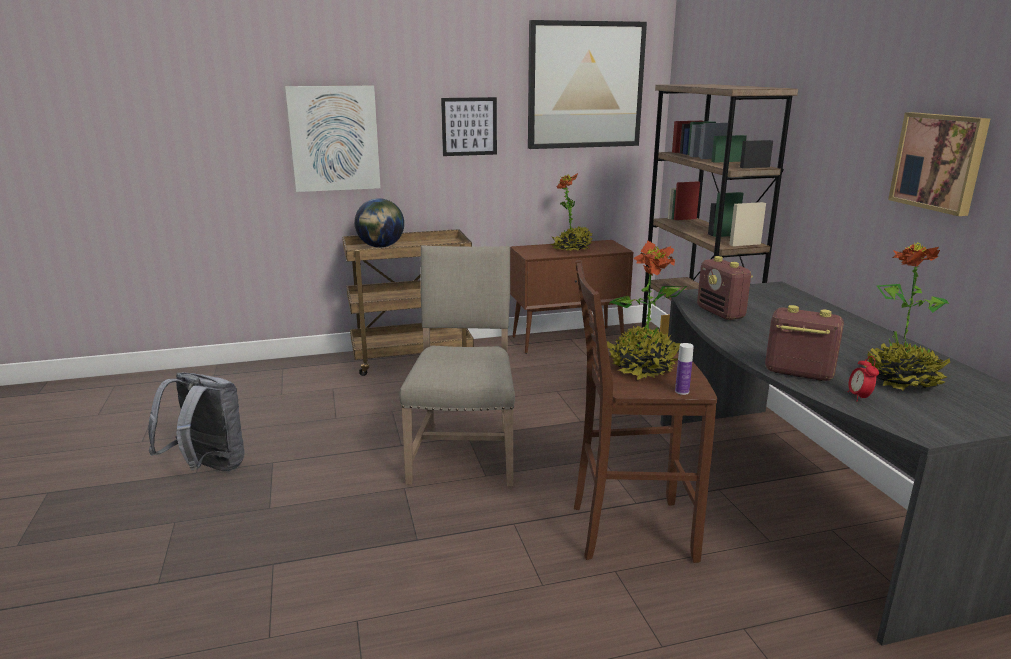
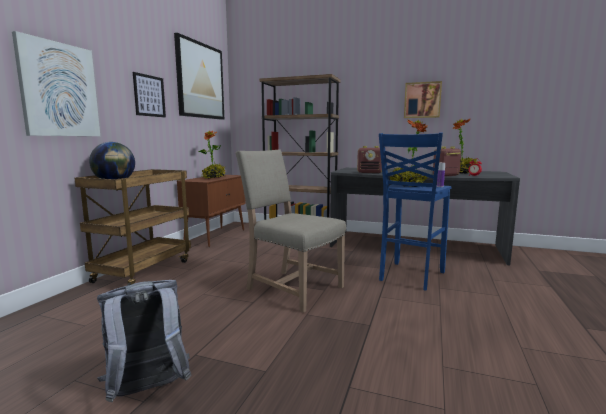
camera: 55 degrees left, 10 degrees down
brown stool [574,260,717,563] -> blue stool [379,133,452,291]

